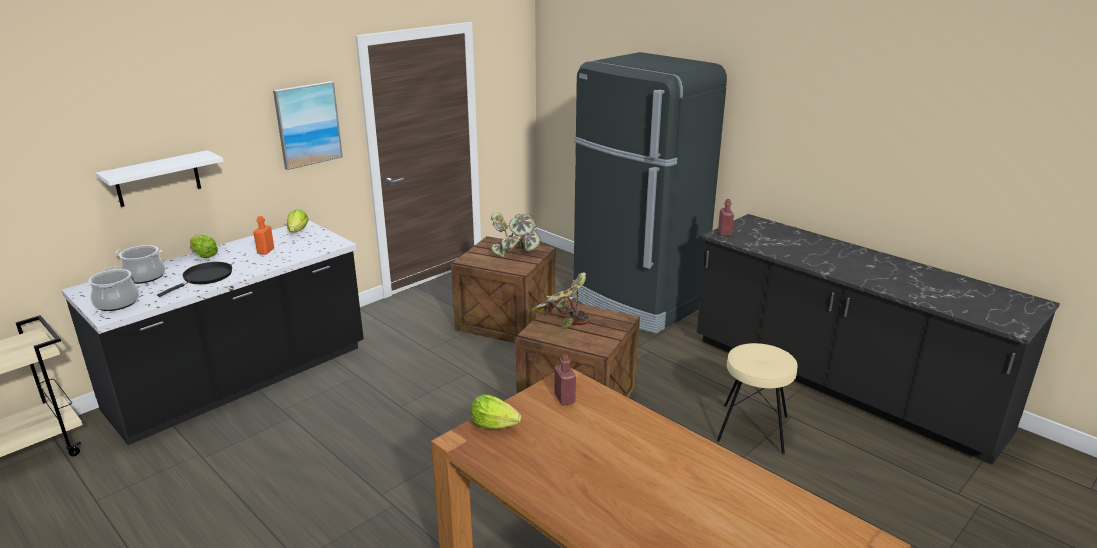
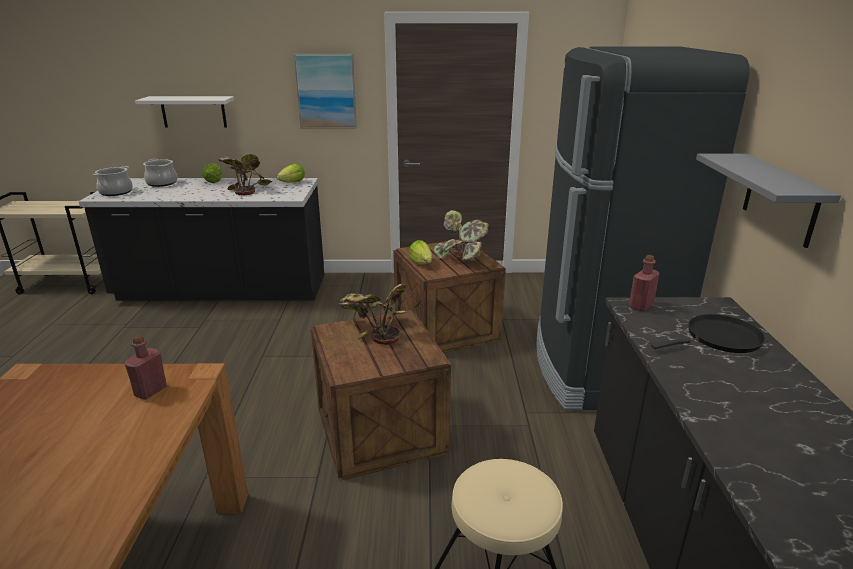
camera: 45 degrees right, 0 degrees up
black frying pan [157,262,232,297] -> black frying pan moved to [651,314,765,353]
orange bottle [253,216,274,255] -> potted plant [218,154,272,195]
lettuce [470,394,521,429] -> lettuce moved to [409,240,432,264]
none -> grey shelf [696,153,841,248]

